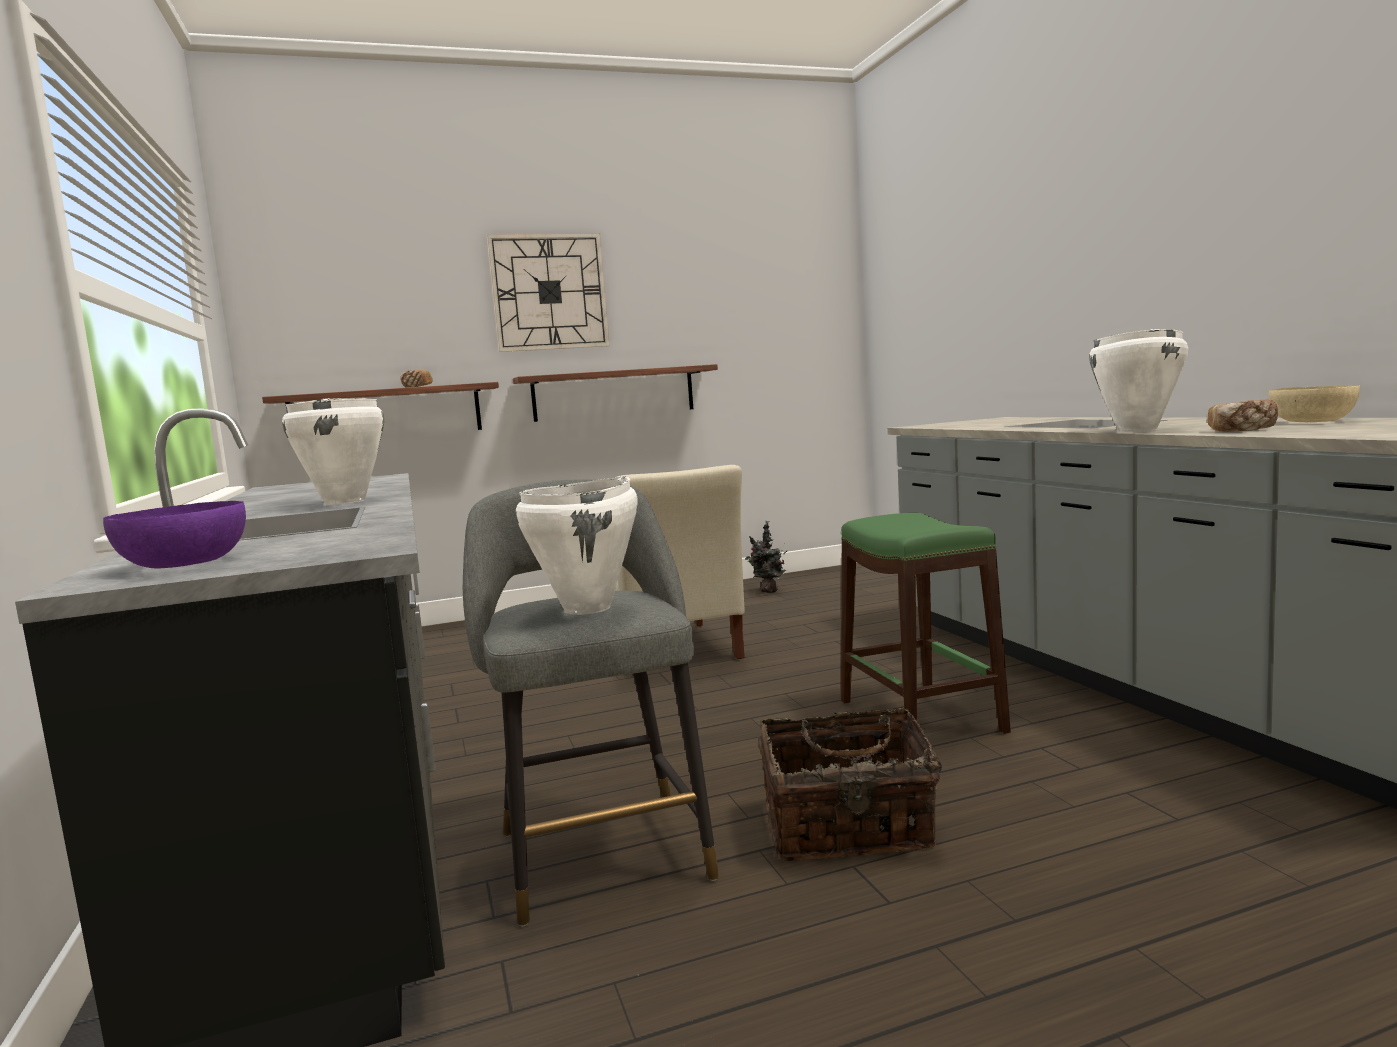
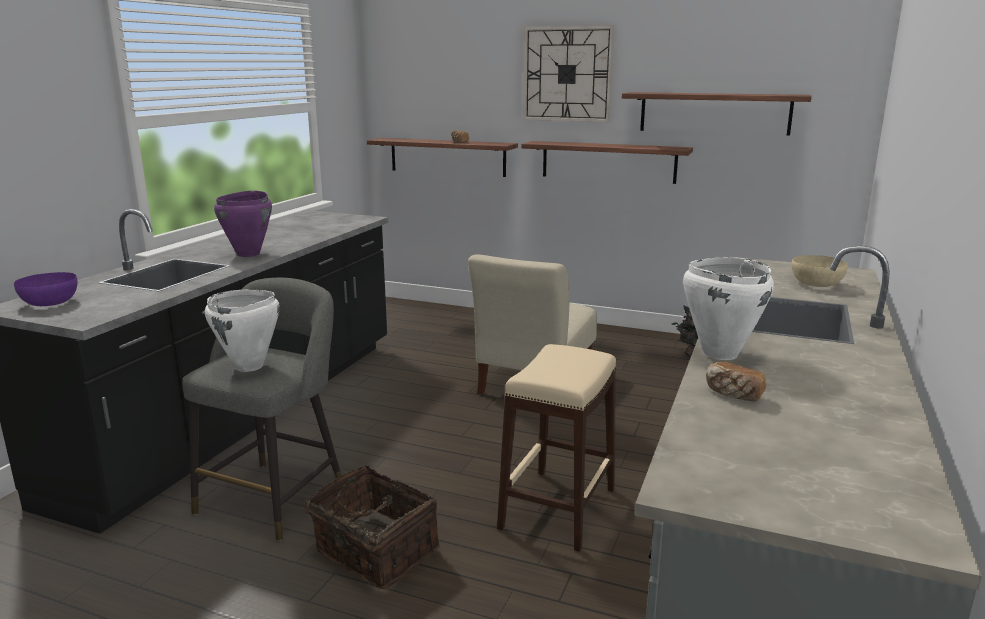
camera: 40 degrees right, 10 degrees up
white cooking pot [282,398,384,505] -> purple cooking pot [214,190,272,257]
green stool [841,513,1011,734] -> beige stool [497,344,616,552]
beige bowl [1269,385,1360,422] -> beige bowl moved to [792,255,848,287]
none -> shelf [622,92,812,135]

